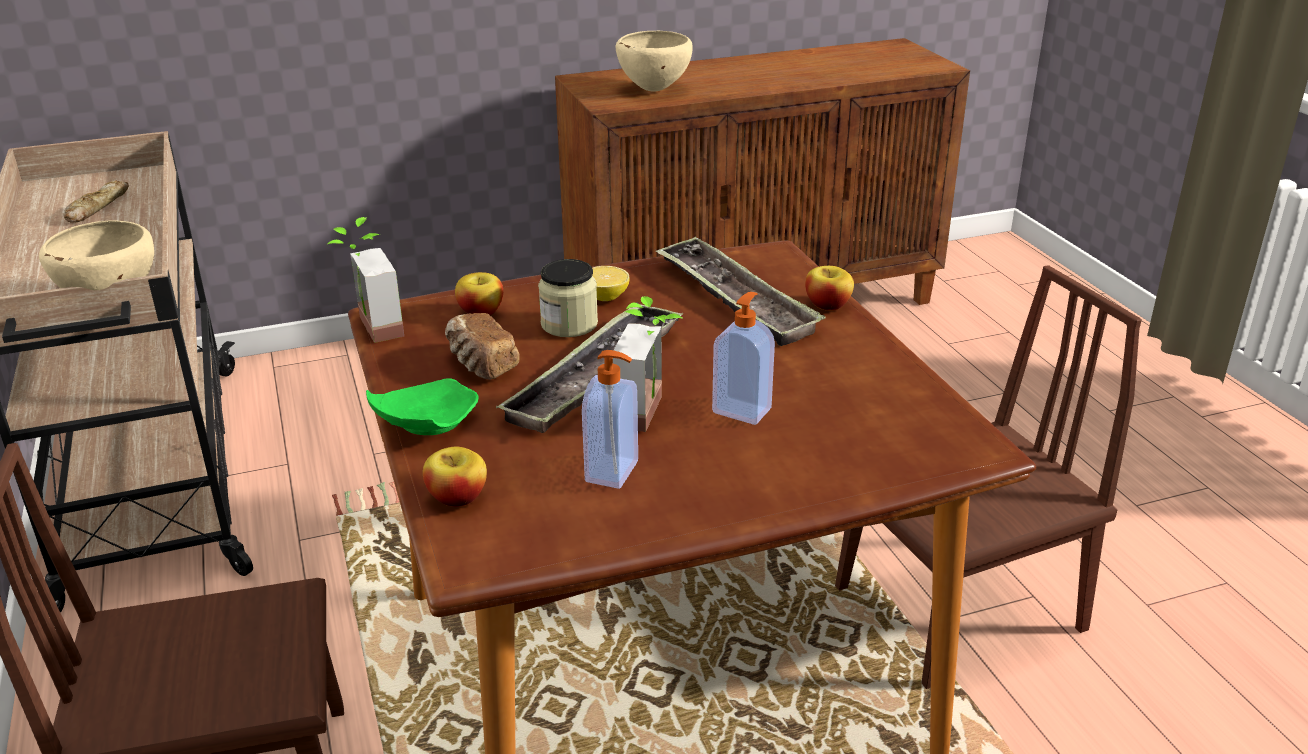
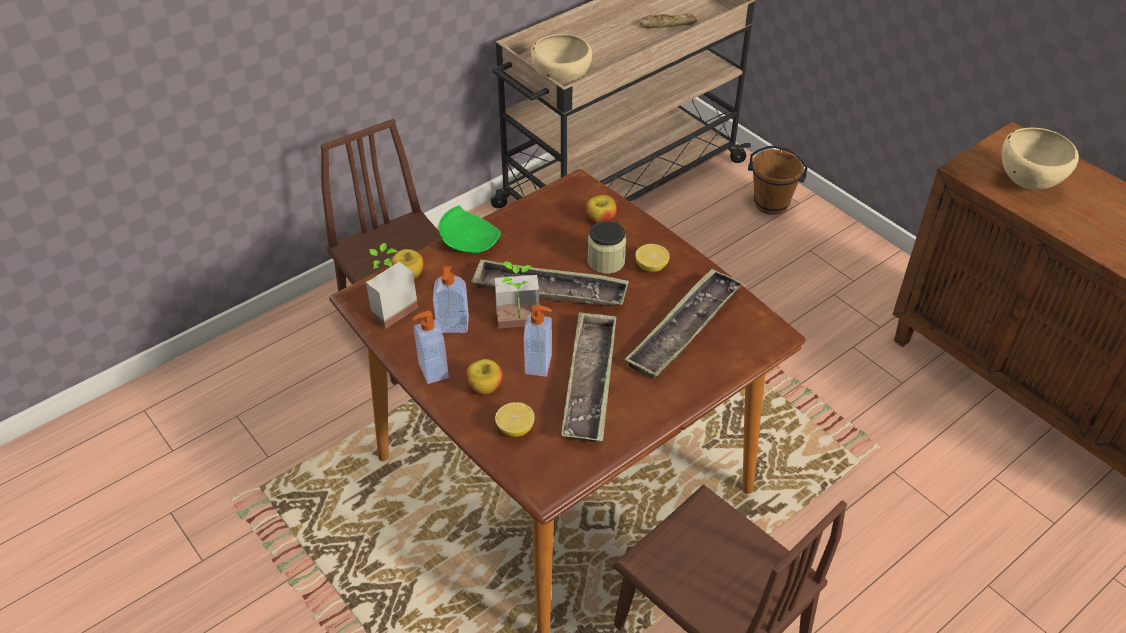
camera: 70 degrees right, 15 degrees up
potted plant [327,217,404,343] -> potted plant moved to [366,243,418,329]
bread [445,313,520,380] -> none
apple [805,266,854,311] -> apple moved to [466,359,503,395]
none -> soap dispenser [412,311,449,384]
none -> lemon [495,402,535,437]
none -> tray [561,312,617,443]
none -> brown bucket [748,145,808,215]

